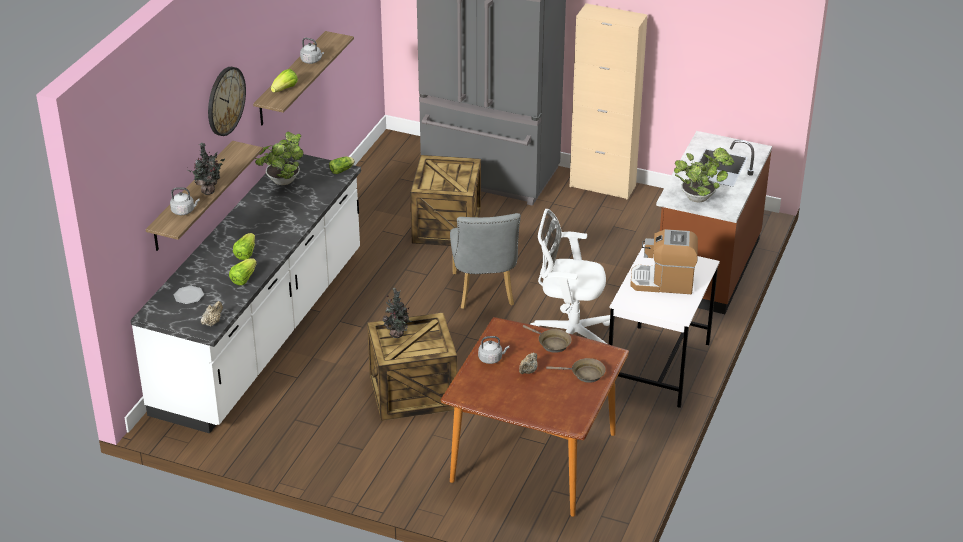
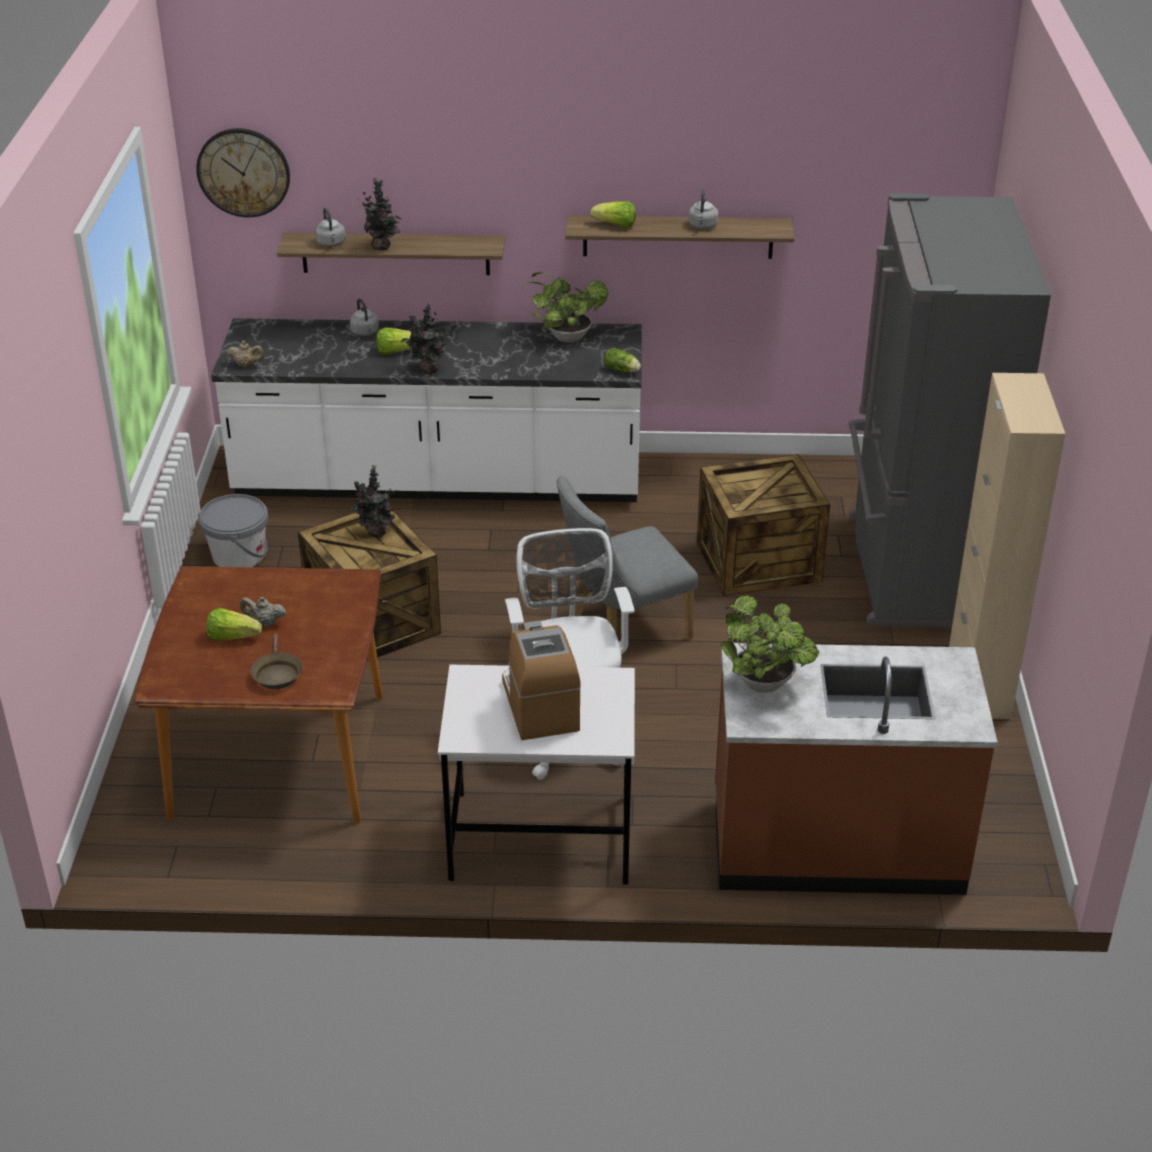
camera: 70 degrees right, 0 degrees up
plate [174,286,204,304] -> none
wall clock [208,67,246,136] -> wall clock moved to [196,128,290,217]
lettuce [229,258,257,285] -> lettuce moved to [206,608,262,641]
grey kettle [478,336,509,364] -> grey kettle moved to [350,298,379,336]
brown frying pan [523,325,572,353] -> none
none -> grey bucket [198,494,268,567]
none -> potted plant [401,302,452,374]

